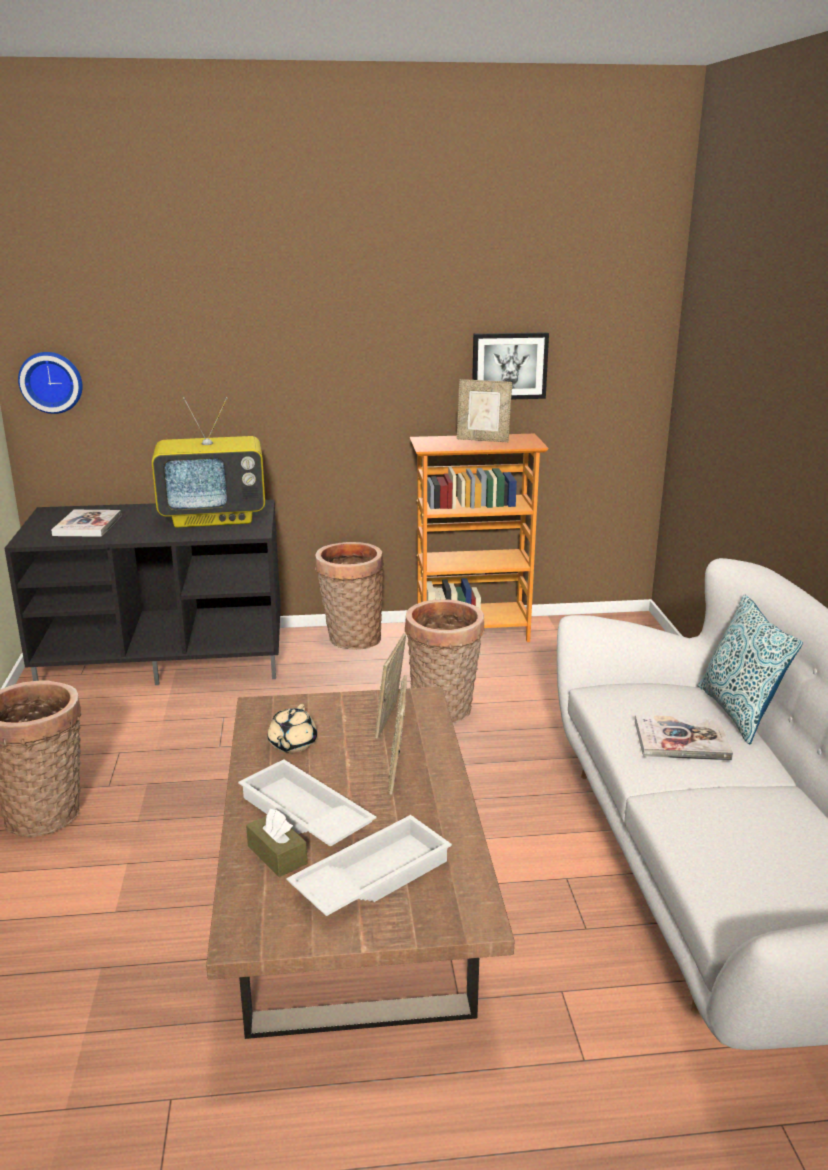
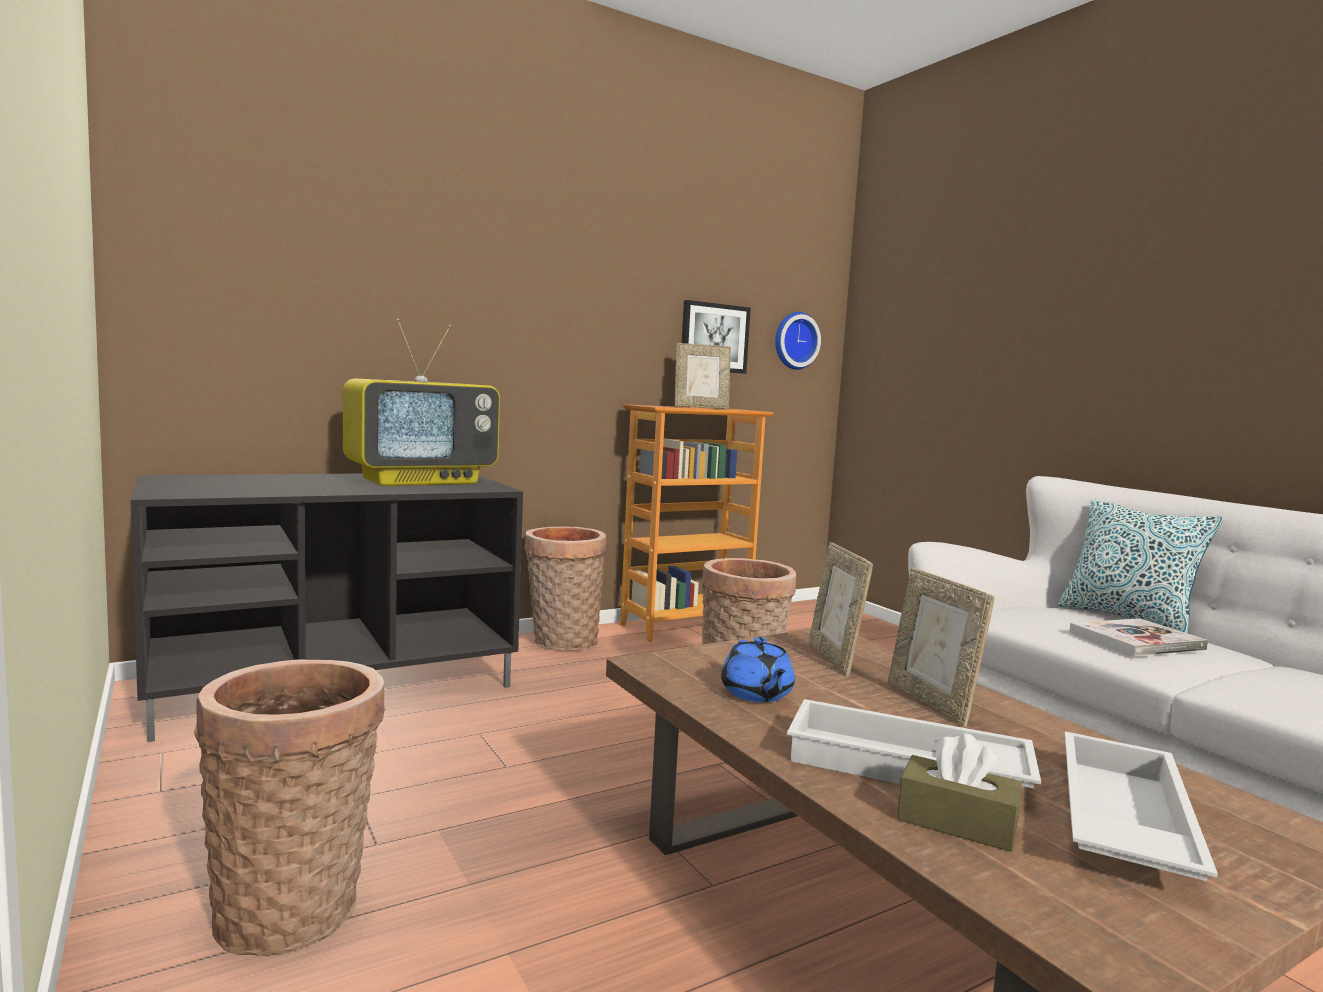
camera: 25 degrees left, 15 degrees down
wall clock [18,352,82,414] -> wall clock moved to [775,312,821,370]
book [51,510,121,537] -> none
beige teapot [268,704,317,753] -> blue teapot [721,637,795,702]

